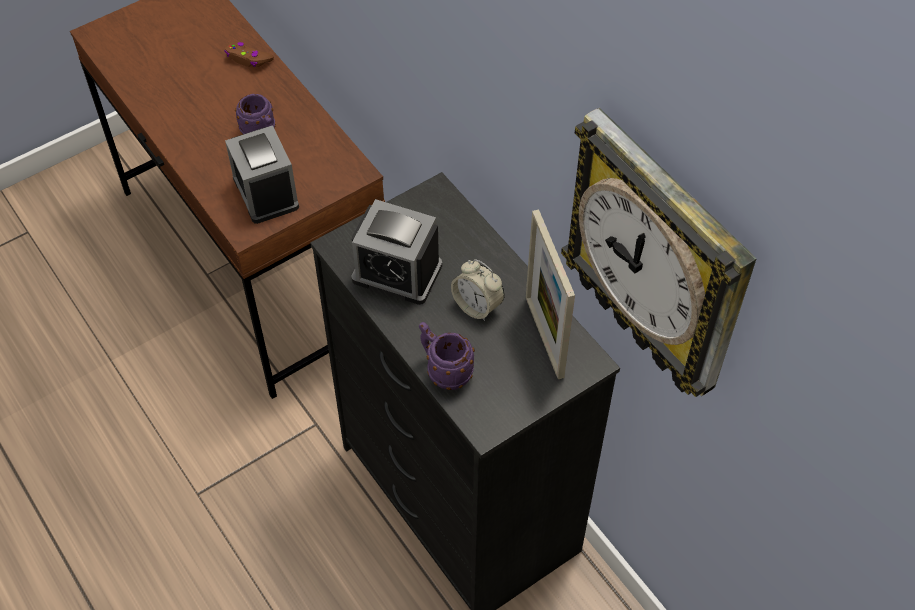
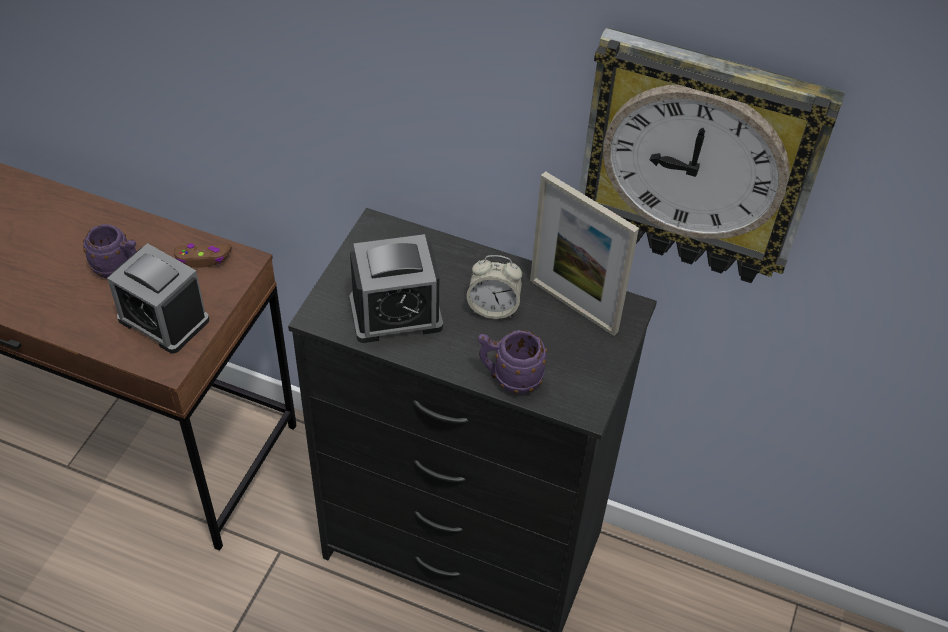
camera: 35 degrees left, 5 degrees down
brown game controller [224,42,274,67] -> brown game controller moved to [174,243,232,268]

